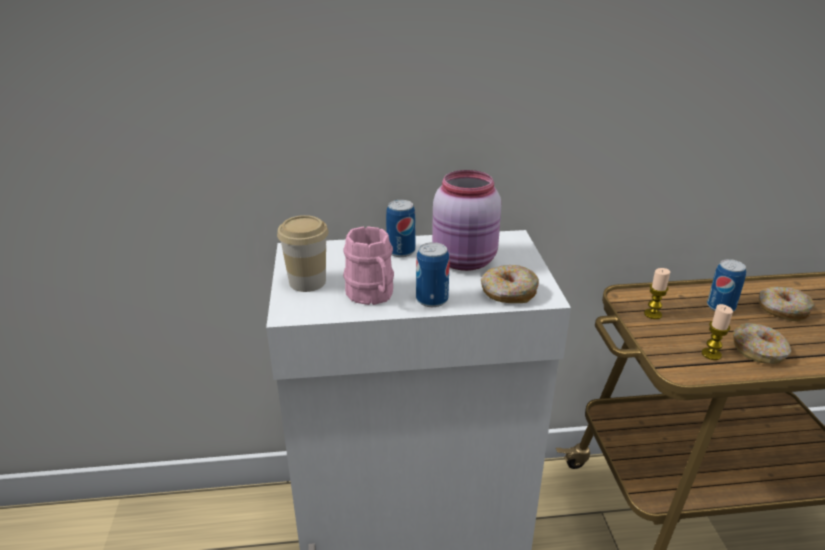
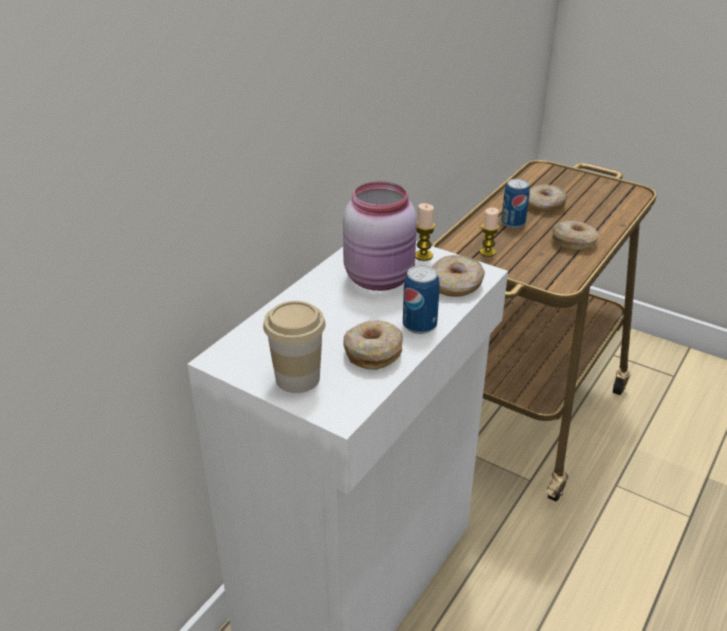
camera: 50 degrees left, 5 degrees up
pink mug [343,226,394,305] -> donut [343,320,403,370]
can [386,200,416,257] -> none
candle [702,304,733,360] -> candle moved to [415,203,435,261]

